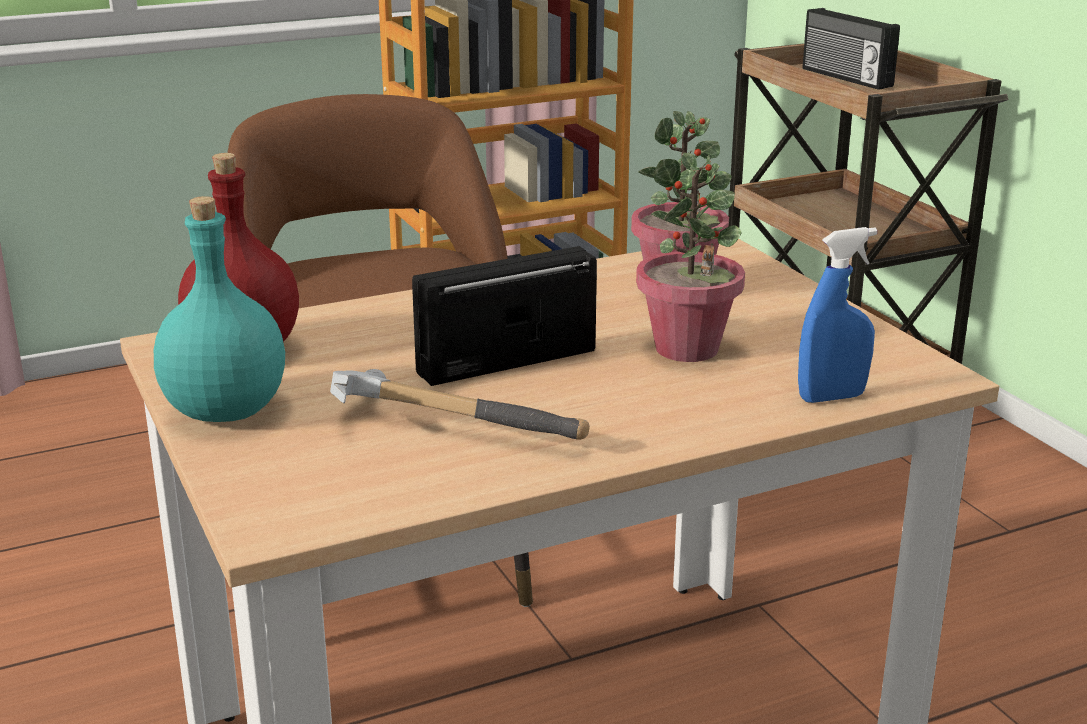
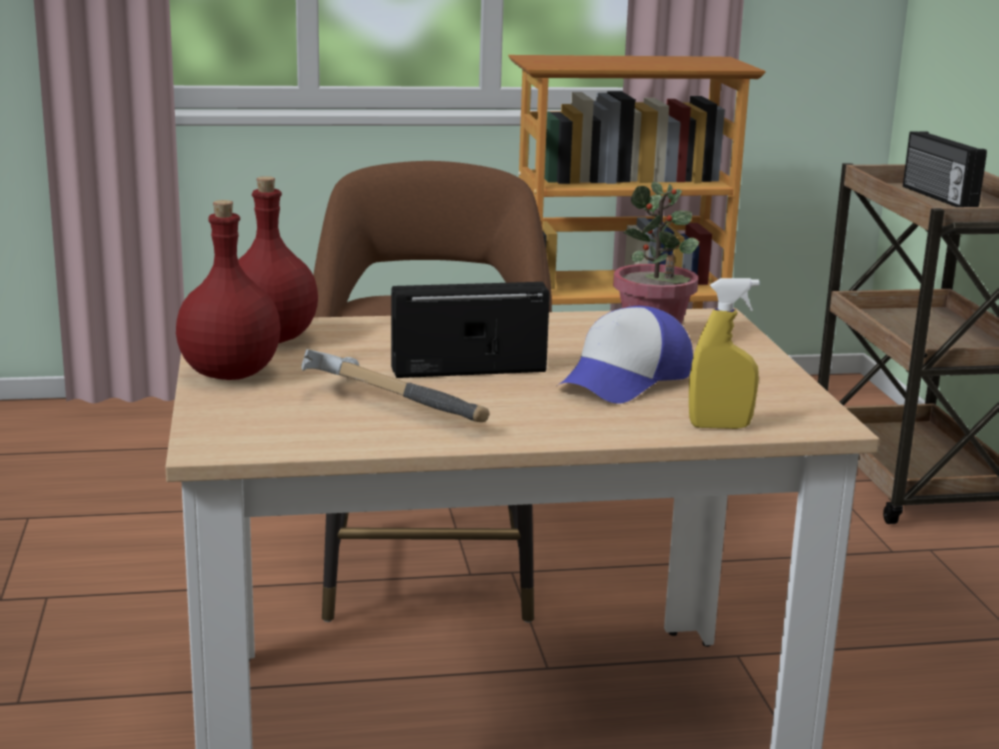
camera: 15 degrees right, 5 degrees down
turquoise bottle [154,196,285,422] -> red bottle [176,200,281,380]
potted plant [636,153,745,362] -> cap [558,306,693,404]
blue spray bottle [798,227,877,403] -> yellow spray bottle [689,278,759,429]

